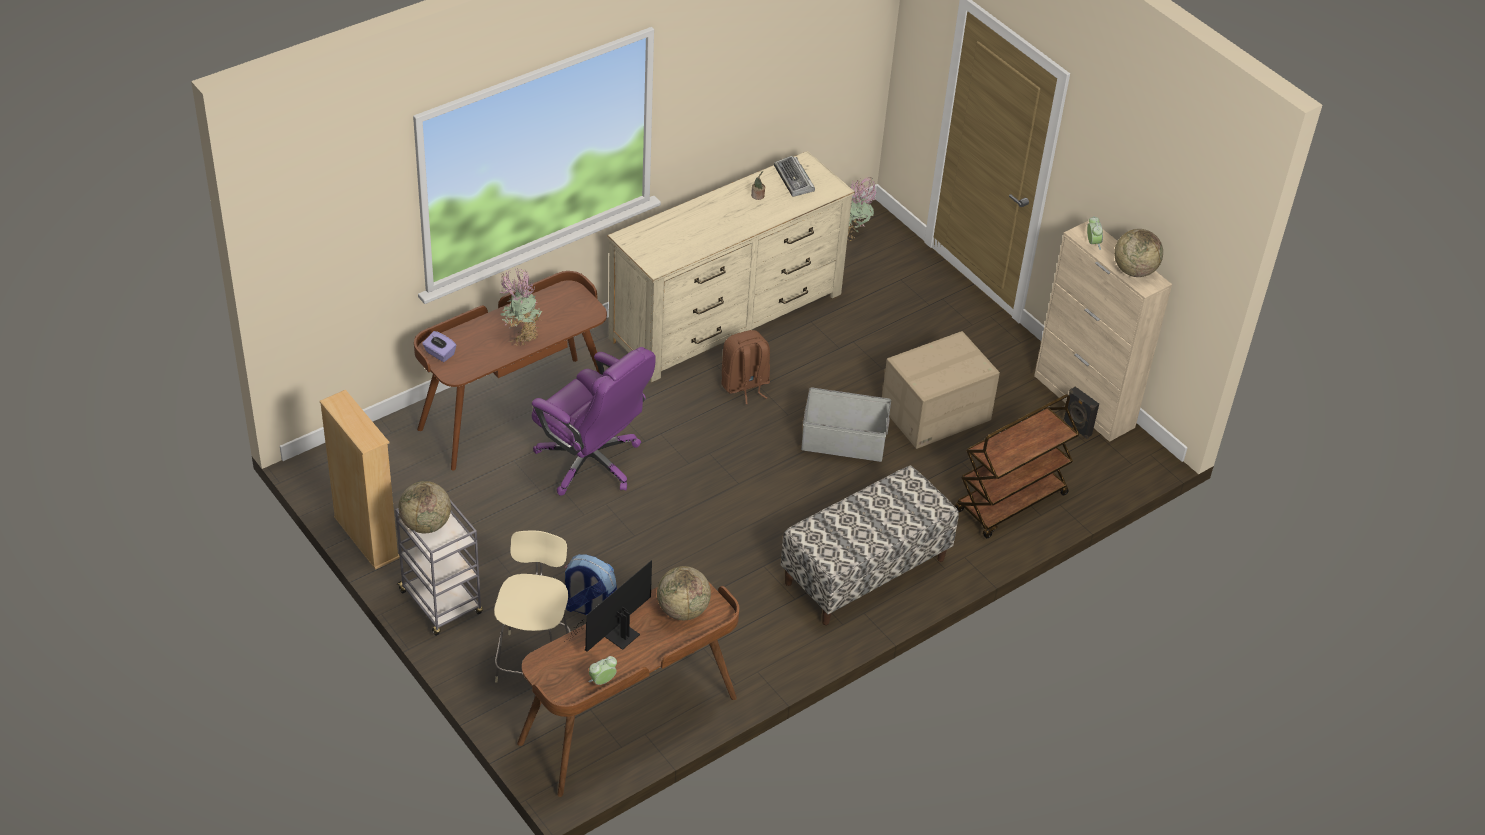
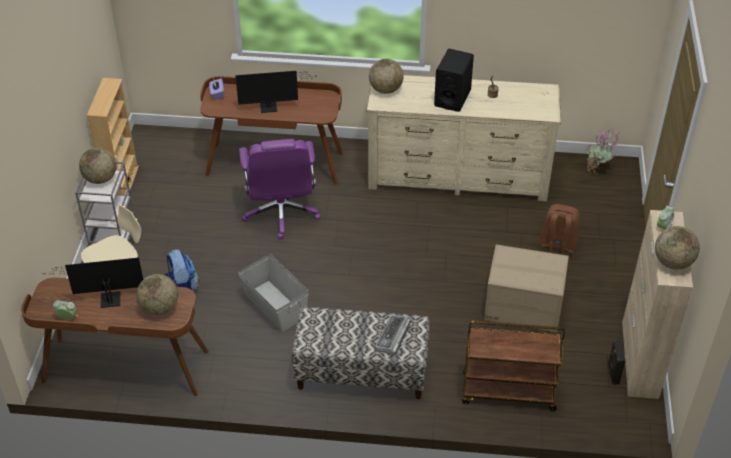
camera: 45 degrees right, 0 degrees up
potted plant [500,268,542,346] -> monitor [235,71,317,113]
brown backpack [721,330,770,404] -> brown backpack moved to [540,204,580,255]
keyboard [774,156,815,197] -> keyboard moved to [374,315,412,355]
grey storage box [801,388,891,462] -> grey storage box moved to [238,254,309,332]
none -> globe [369,59,403,94]
none -> black speaker [434,49,474,112]

